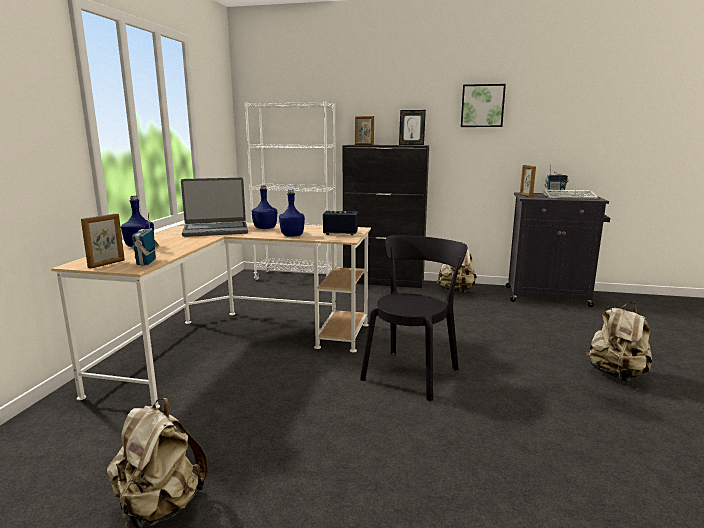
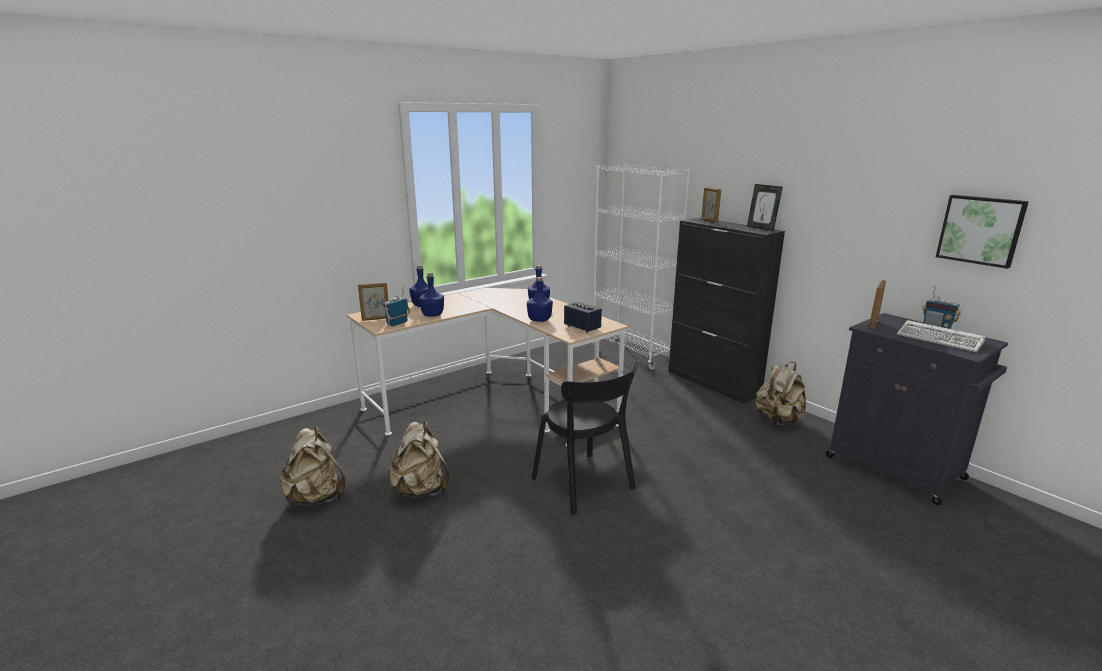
camera: 40 degrees right, 5 degrees up
laptop [181,178,248,237] -> none
black chair [360,235,467,401] -> black chair turned 75 degrees clockwise [532,360,640,516]
picture [461,84,506,127] -> picture moved to [936,195,1029,269]
beige backpack [586,302,653,382] -> beige backpack moved to [388,422,450,498]
none -> blue bottle [419,273,444,317]

